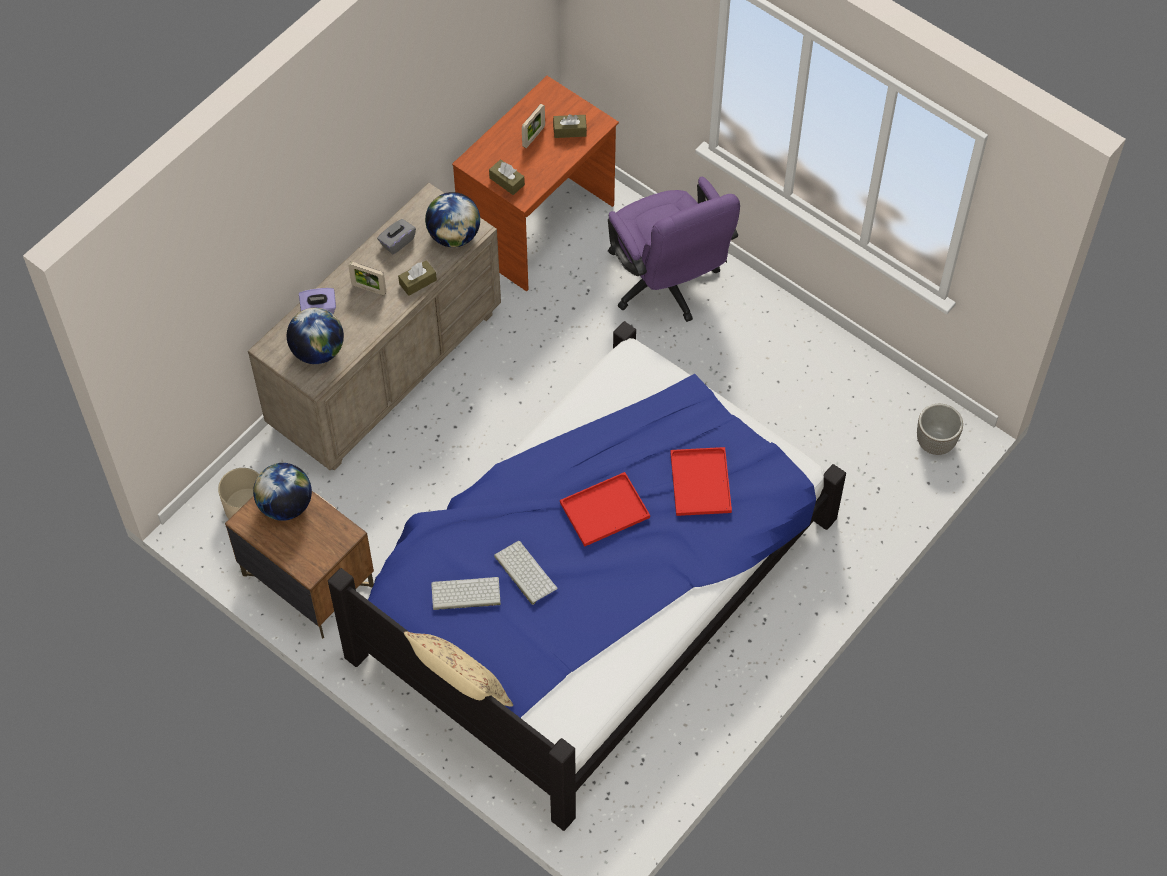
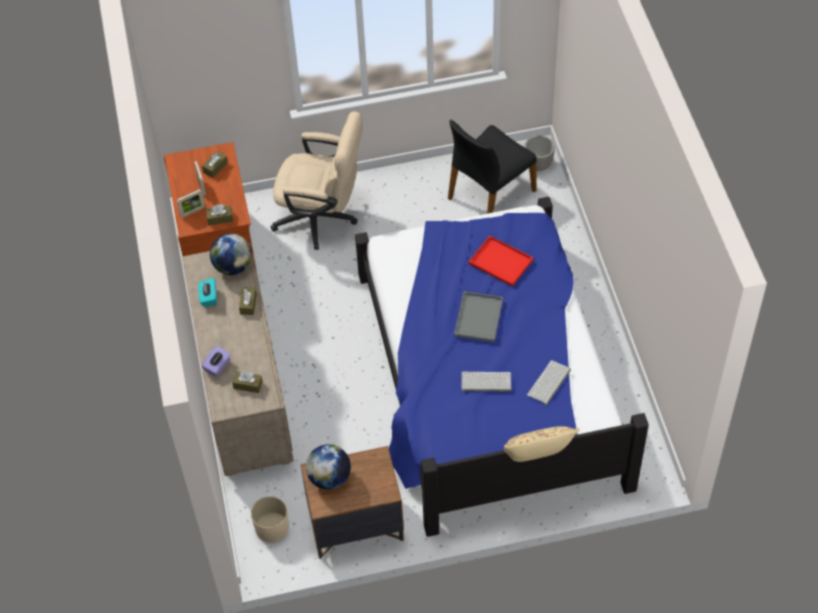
camera: 50 degrees left, 5 degrees down
globe [287,308,344,364] -> brown tissue box [232,371,263,393]
picture frame [349,262,386,295] -> picture frame moved to [177,189,205,218]
grey tissue box [377,219,416,254] -> turquoise tissue box [199,278,217,306]
keyboard [431,577,501,610] -> keyboard moved to [527,360,571,405]
red tray [560,472,650,547] -> grey tray [454,292,503,342]
purple office chair [608,177,740,322] -> beige office chair [270,111,363,250]
none -> black chair [448,120,537,214]

